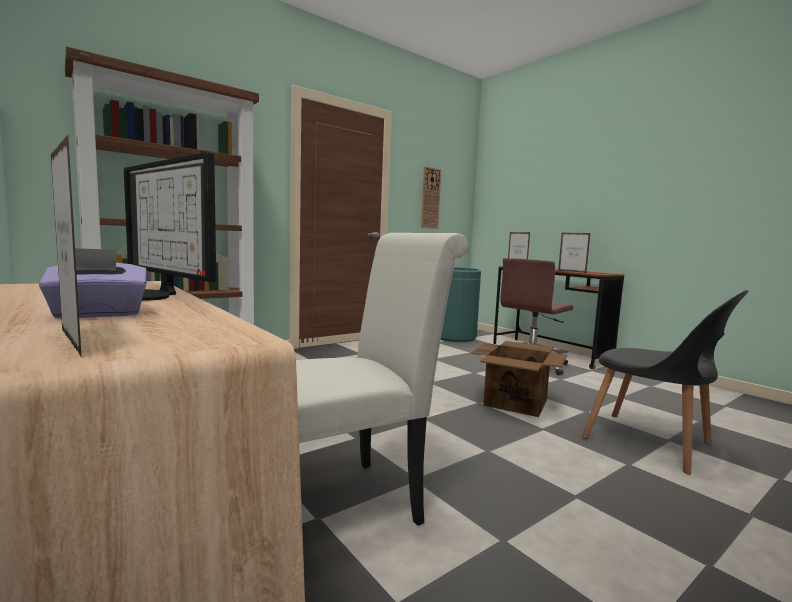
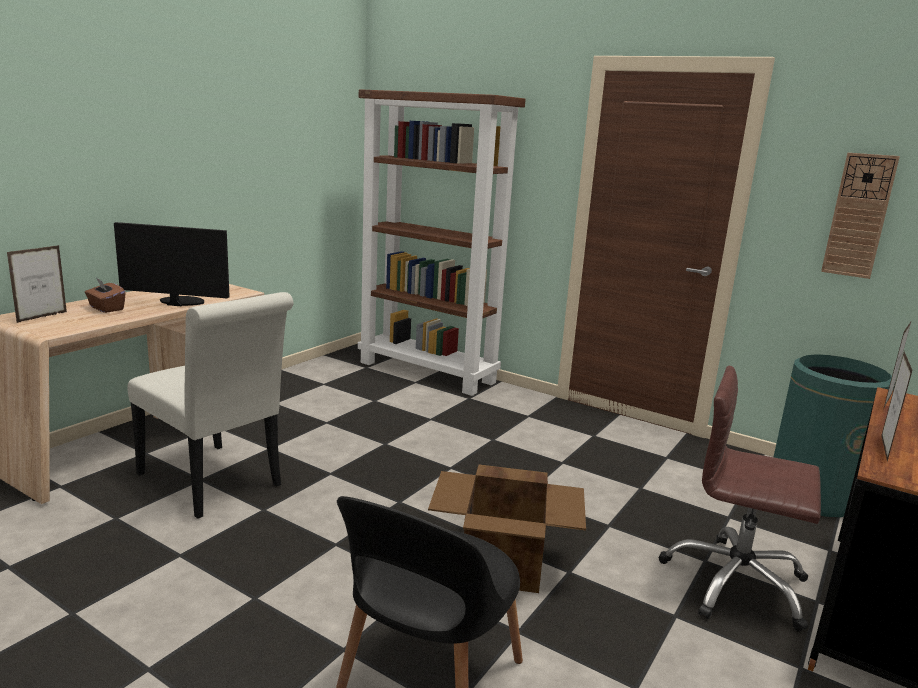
camera: 70 degrees right, 10 degrees up
purple tissue box [39,248,147,318] -> brown tissue box [85,279,126,313]
monitor [124,152,216,300] -> monitor turned 75 degrees clockwise [114,222,230,306]

